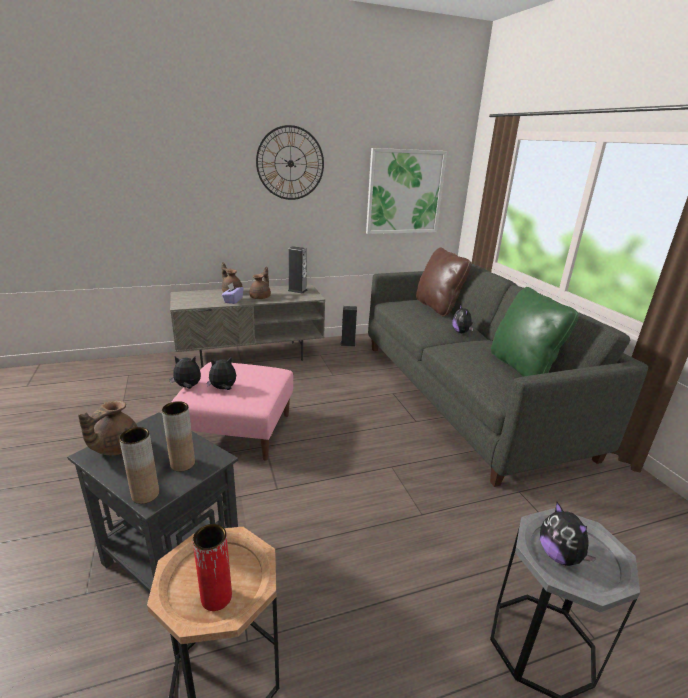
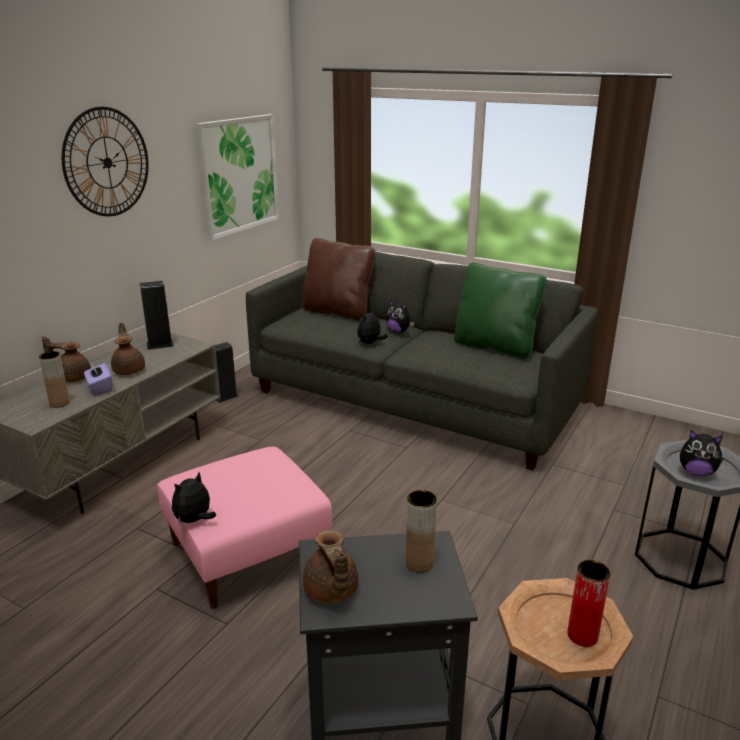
camera: 40 degrees left, 0 degrees up
brown vase [119,427,159,504] -> brown vase moved to [39,351,70,408]
plush toy [207,357,236,390] -> plush toy moved to [357,309,388,344]

